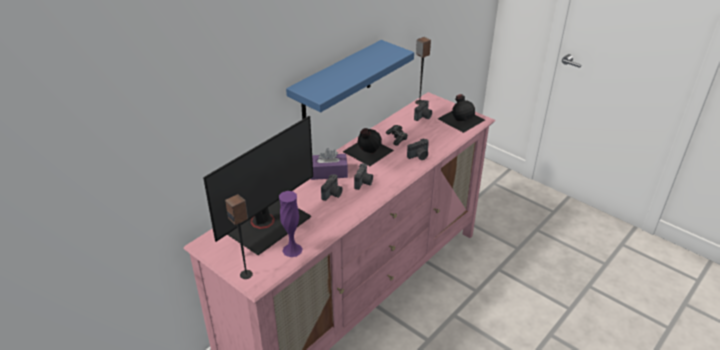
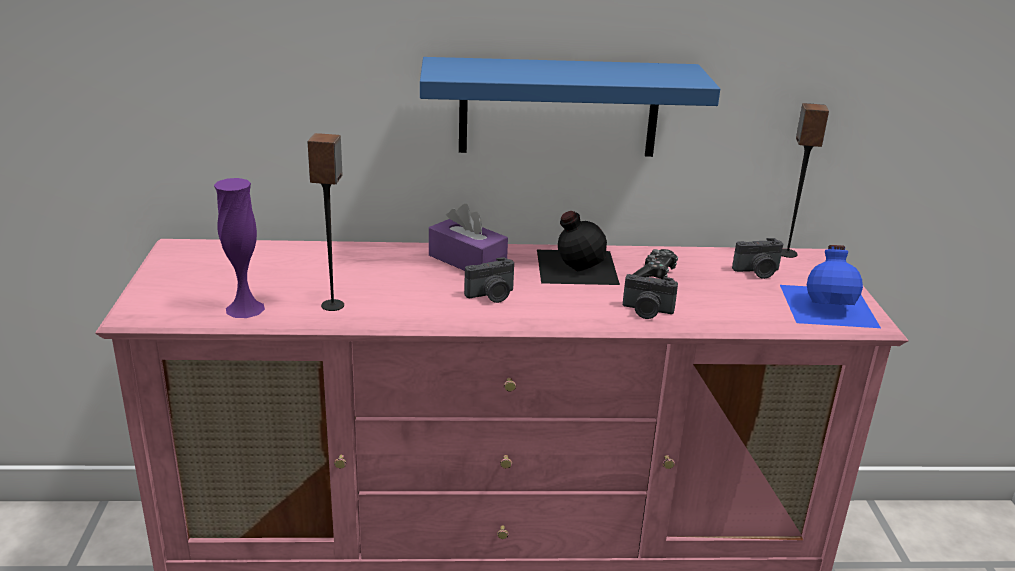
camera: 45 degrees right, 10 degrees down
monitor [203,116,313,255] -> none
speaker [225,194,253,279] -> speaker moved to [308,133,344,311]
camera [321,174,343,201] -> none
black bottle [438,94,485,133] -> blue bottle [780,245,881,328]

